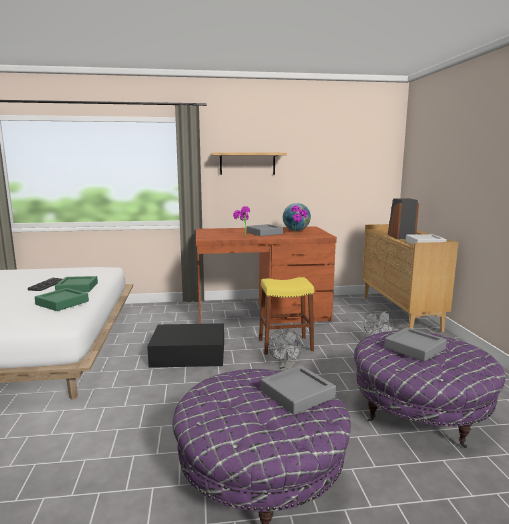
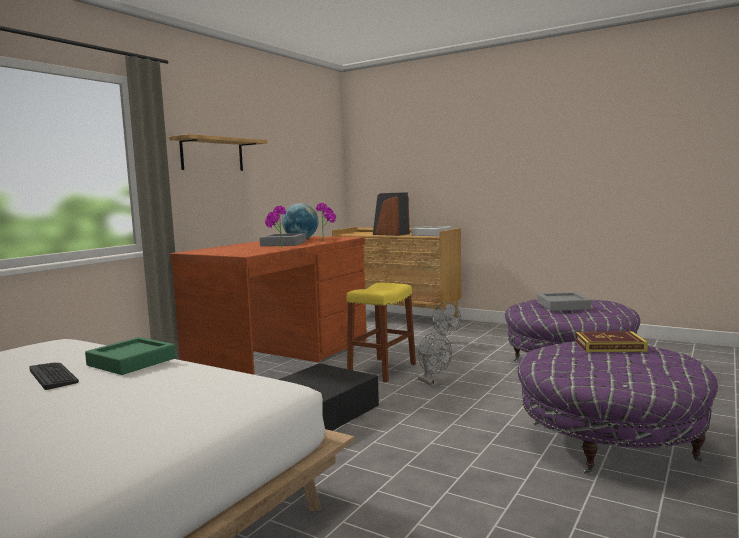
camera: 50 degrees left, 5 degrees down
green tray [35,288,89,311] -> none
grey tray [261,365,336,415] -> book [575,331,648,352]

